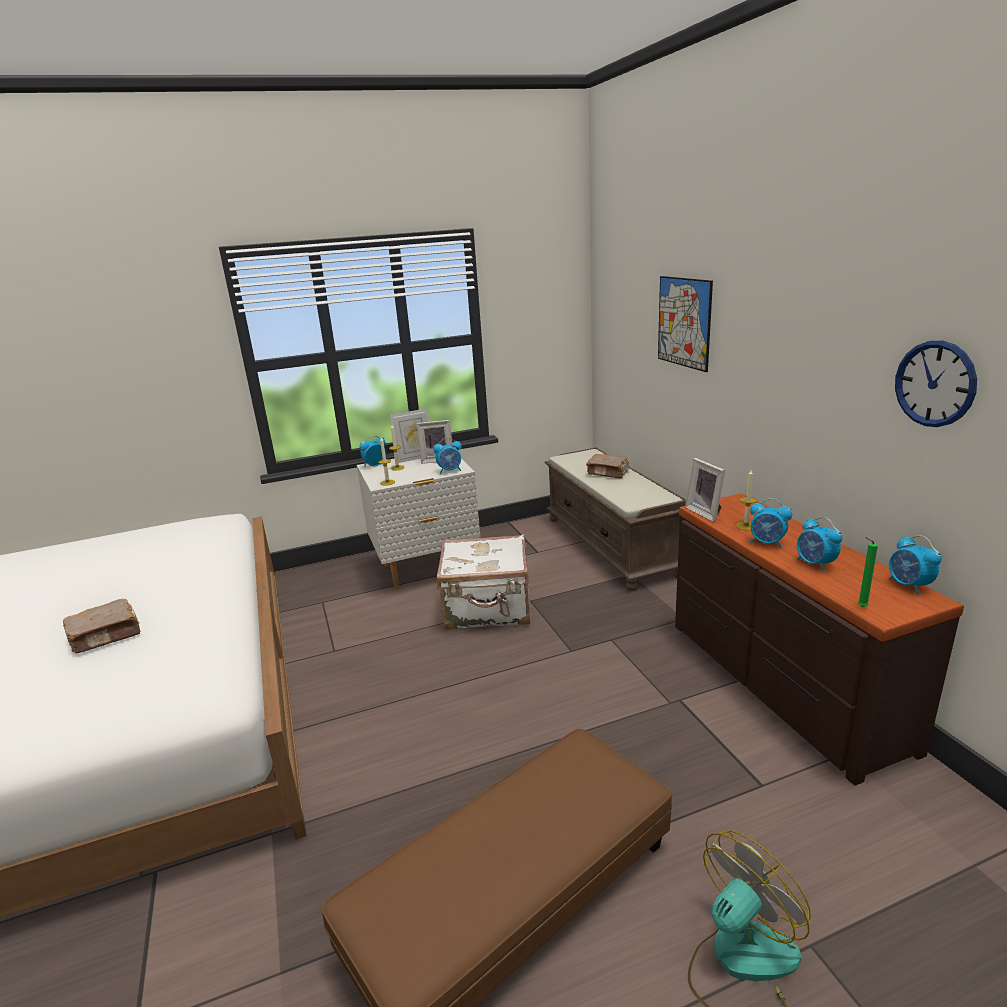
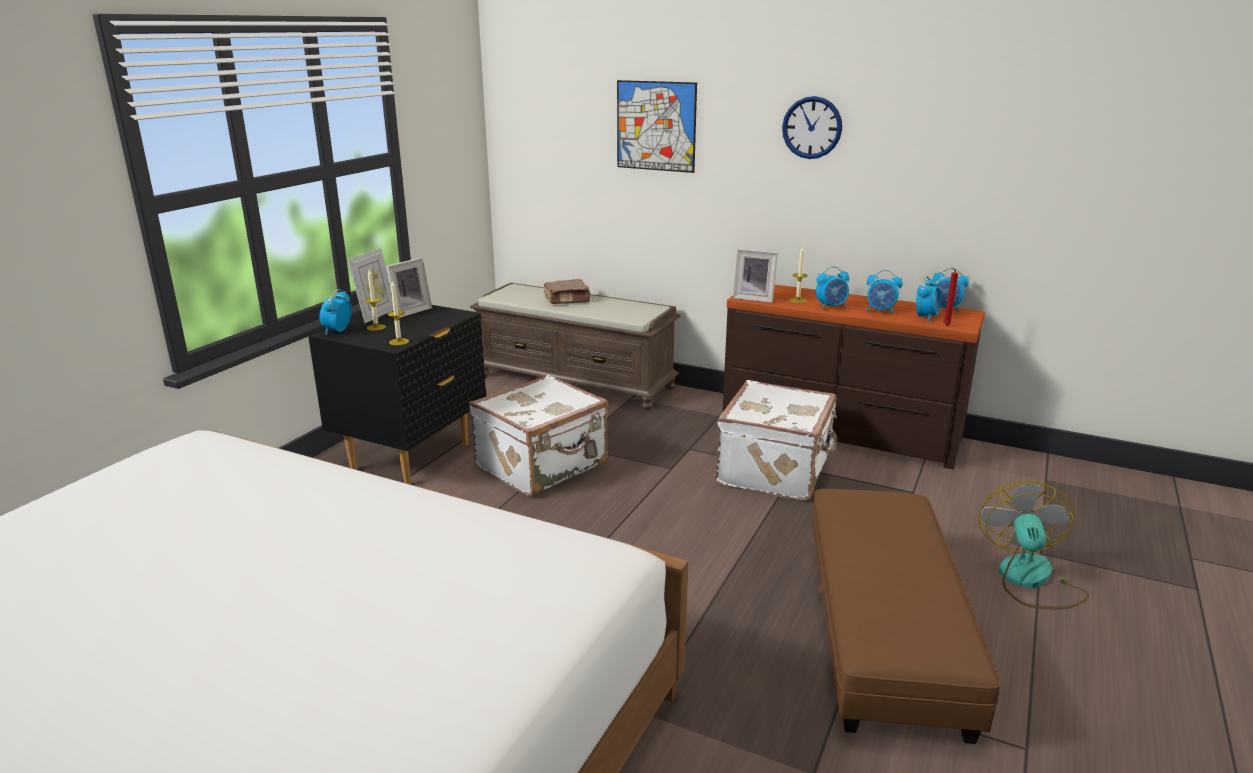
camera: 45 degrees left, 0 degrees up
brown book [63,599,140,653] -> none
white nightstand [357,458,481,589] -> black nightstand [308,305,486,484]
alarm clock [434,438,462,474] -> alarm clock moved to [916,276,941,322]
green candle [858,537,878,607] -> red candle [943,268,958,326]
wall clock [895,341,977,427] -> wall clock moved to [782,96,842,159]
none -> white suitcase [715,380,837,501]

